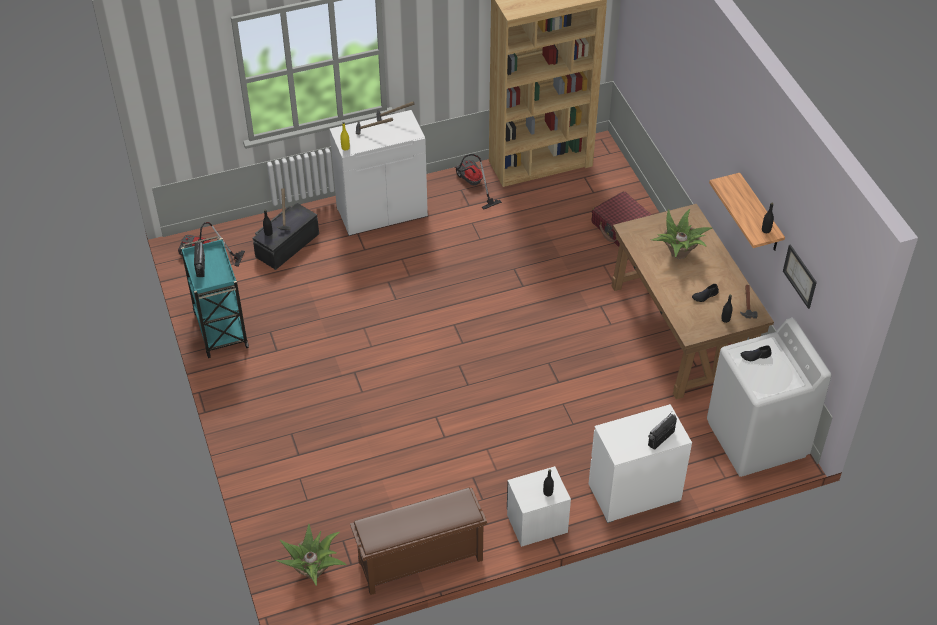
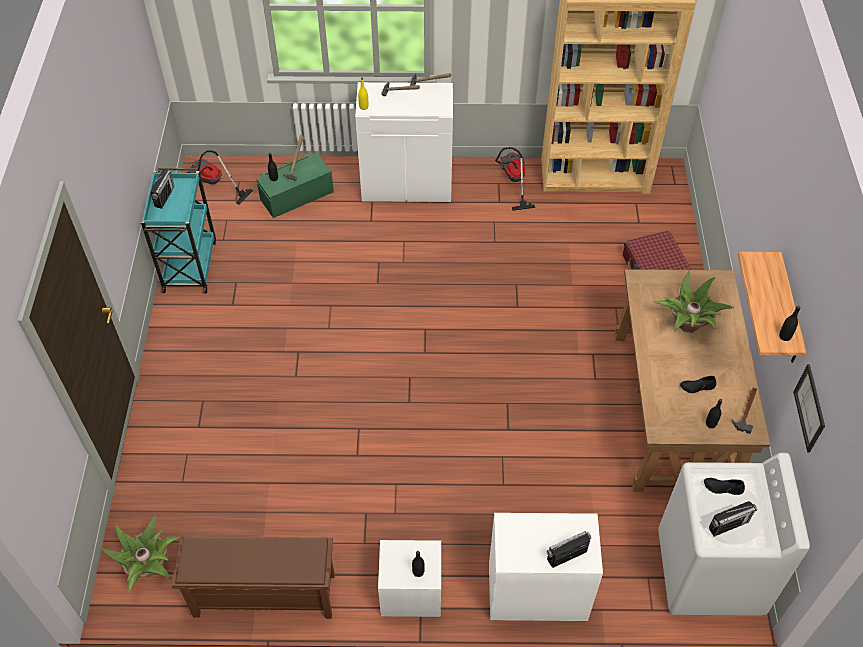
camera: 20 degrees right, 5 degrees up
black storage box [253,203,319,270] -> green storage box [256,153,334,218]
none -> radio [709,501,757,537]

